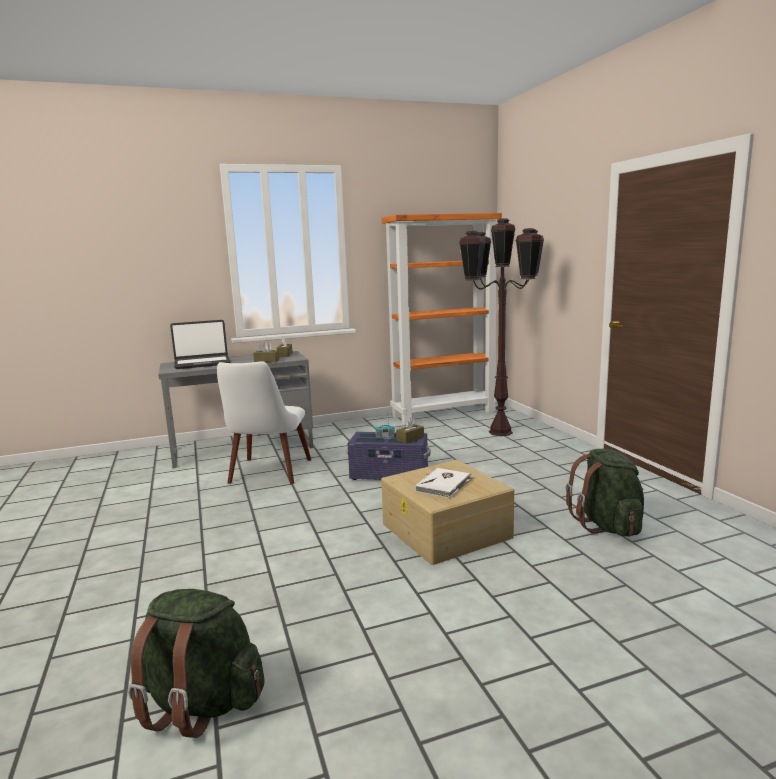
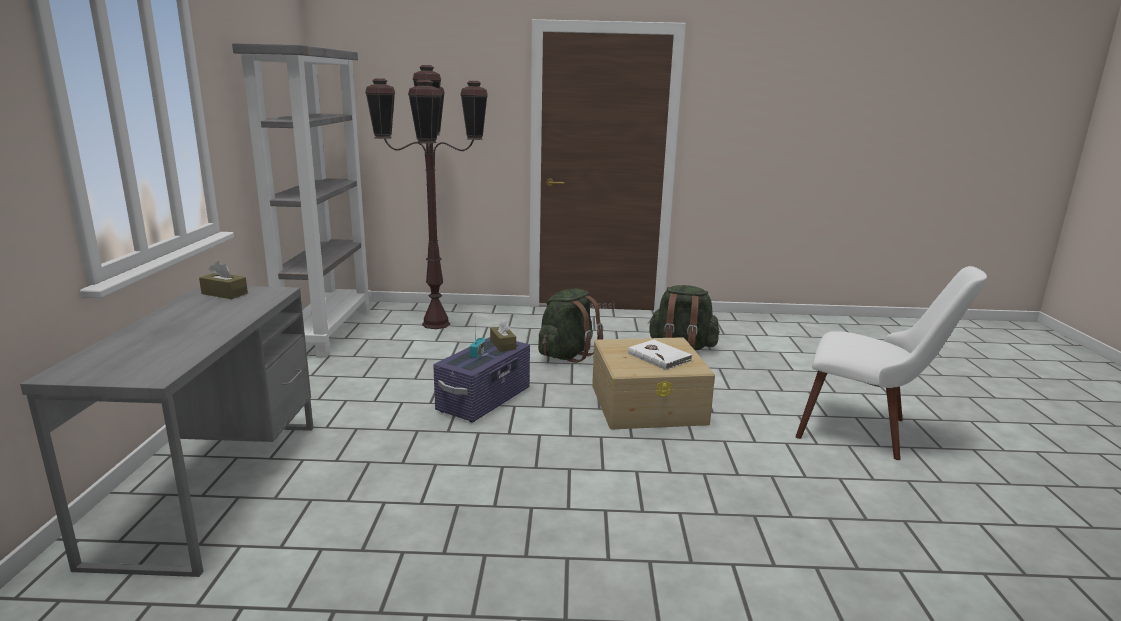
camera: 70 degrees left, 5 degrees up
green backpack [128,589,264,738] -> green backpack moved to [538,289,603,363]
laptop [170,320,230,369] -> none
white chair [217,361,311,484] -> white chair moved to [795,266,987,460]
brown tissue box [253,342,279,363] -> none
orange bookcase [382,213,502,425] -> grey bookcase [232,43,371,358]

